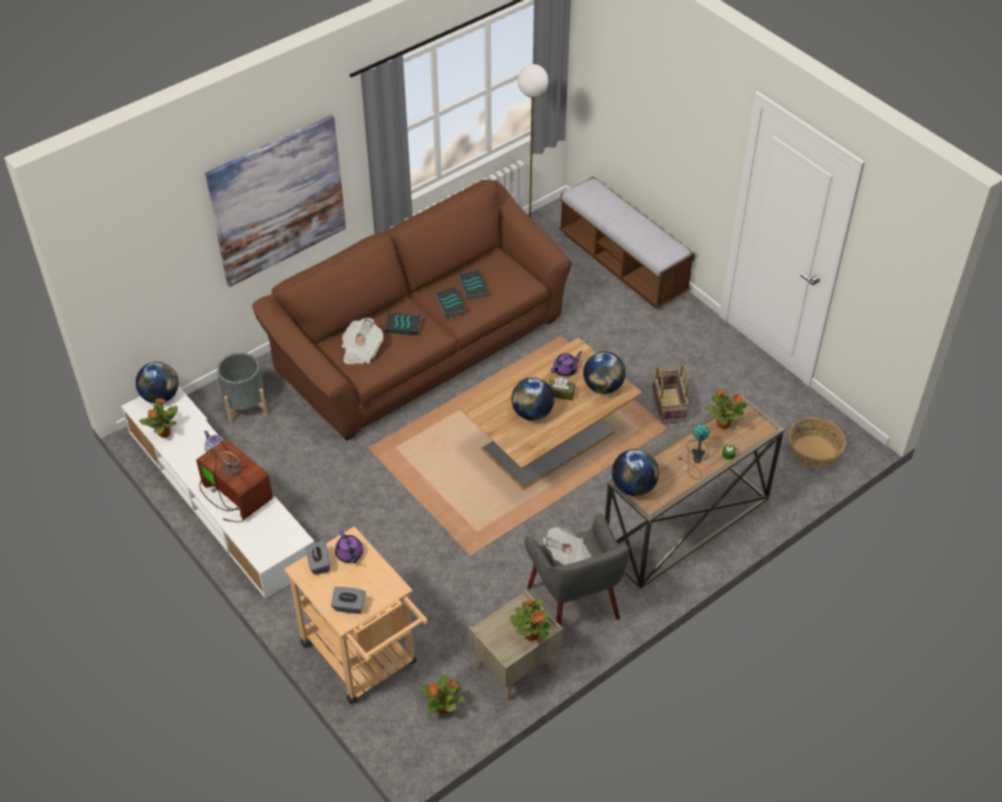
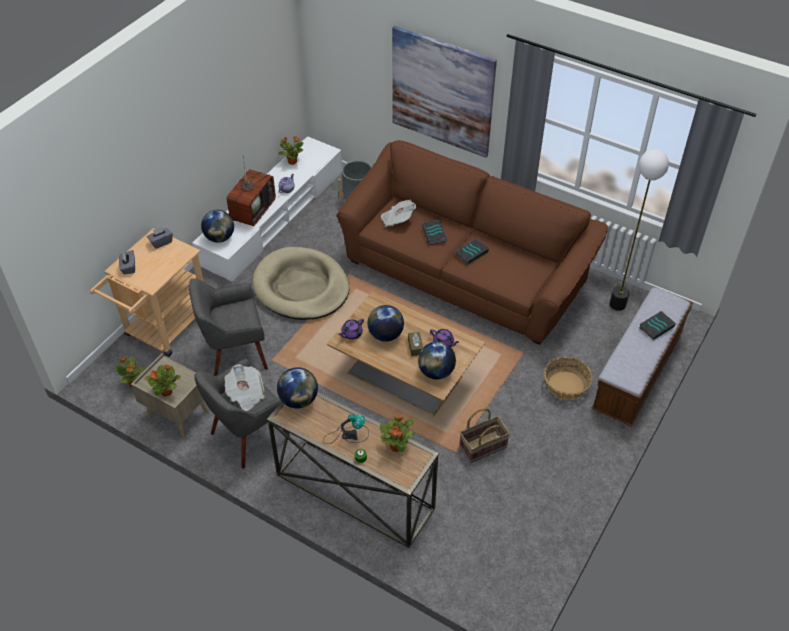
camera: 70 degrees right, 0 degrees up
globe [136,362,179,404] -> globe moved to [201,210,234,243]
purple teapot [335,530,363,563] -> purple teapot moved to [338,318,364,340]
book [458,270,488,300] -> book moved to [639,311,676,340]
basket [789,417,846,467] -> basket moved to [544,357,592,400]
none -> grey armchair [189,278,268,376]
none -> beige dog bed [252,247,350,320]

